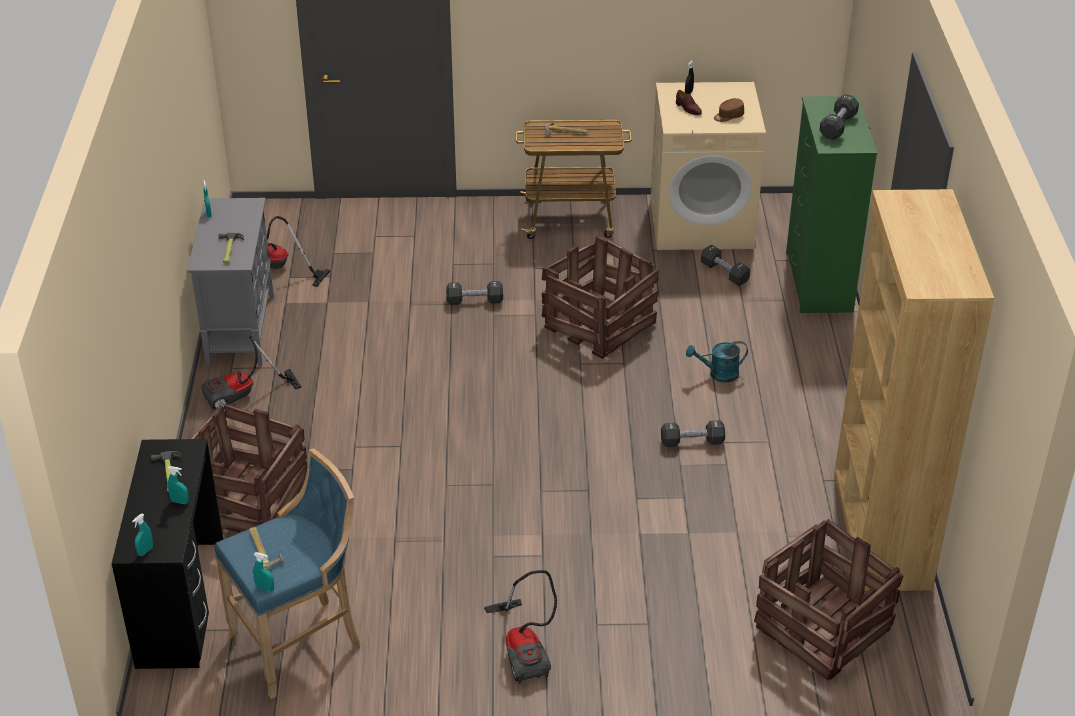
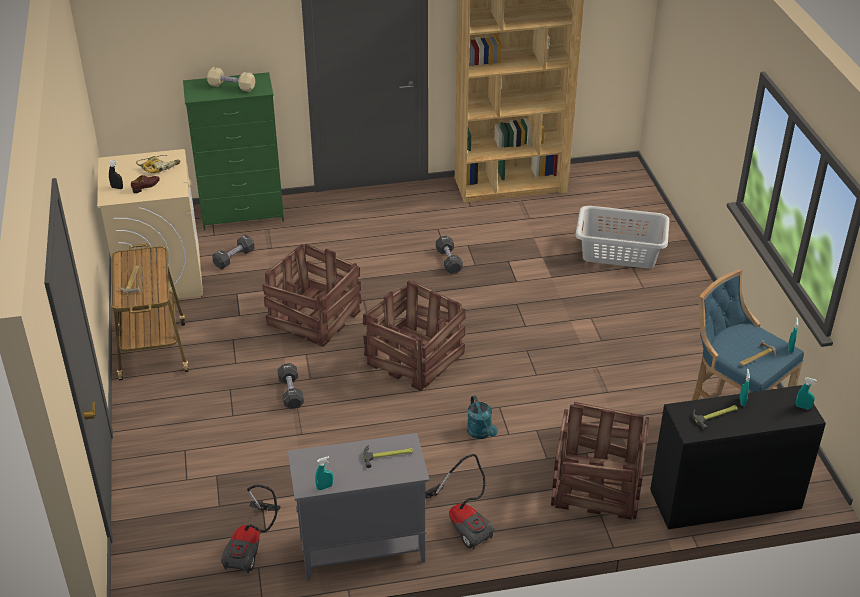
camera: 100 degrees left, 0 degrees up
vacuum cleaner [484,570,557,684] -> none
turquoise watering can [686,341,748,383] -> turquoise watering can moved to [467,395,498,439]
brown cap [714,98,744,122] -> power drill [136,155,180,173]
crate [754,519,904,681] -> crate moved to [363,281,466,391]
black dumbbell [819,94,859,140] -> beige dumbbell [207,67,255,92]
none -> grey laundry basket [575,206,669,268]

